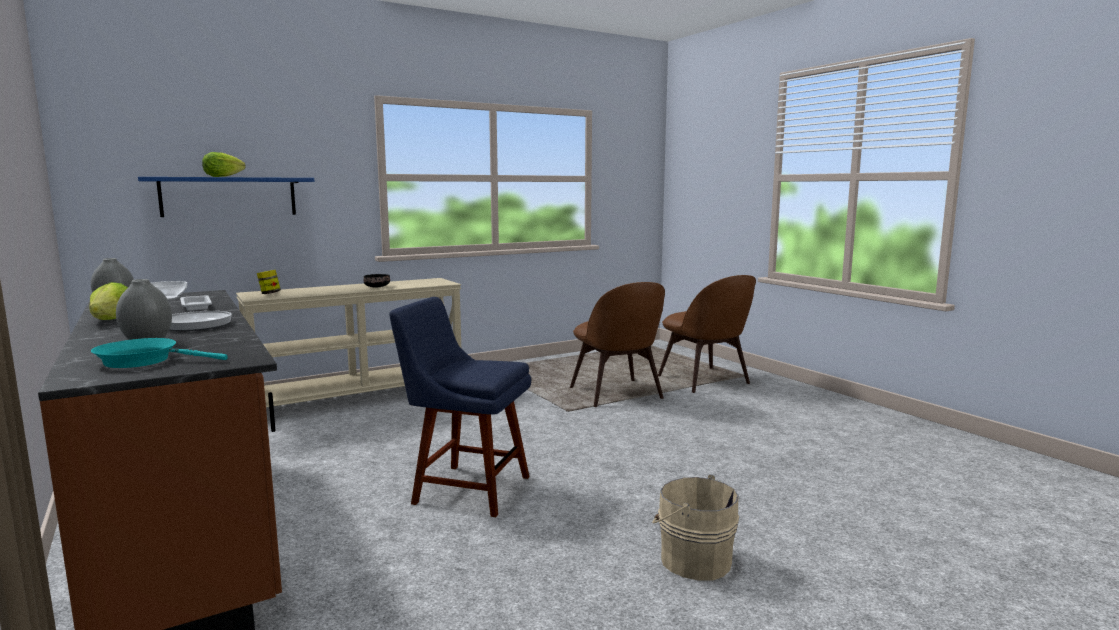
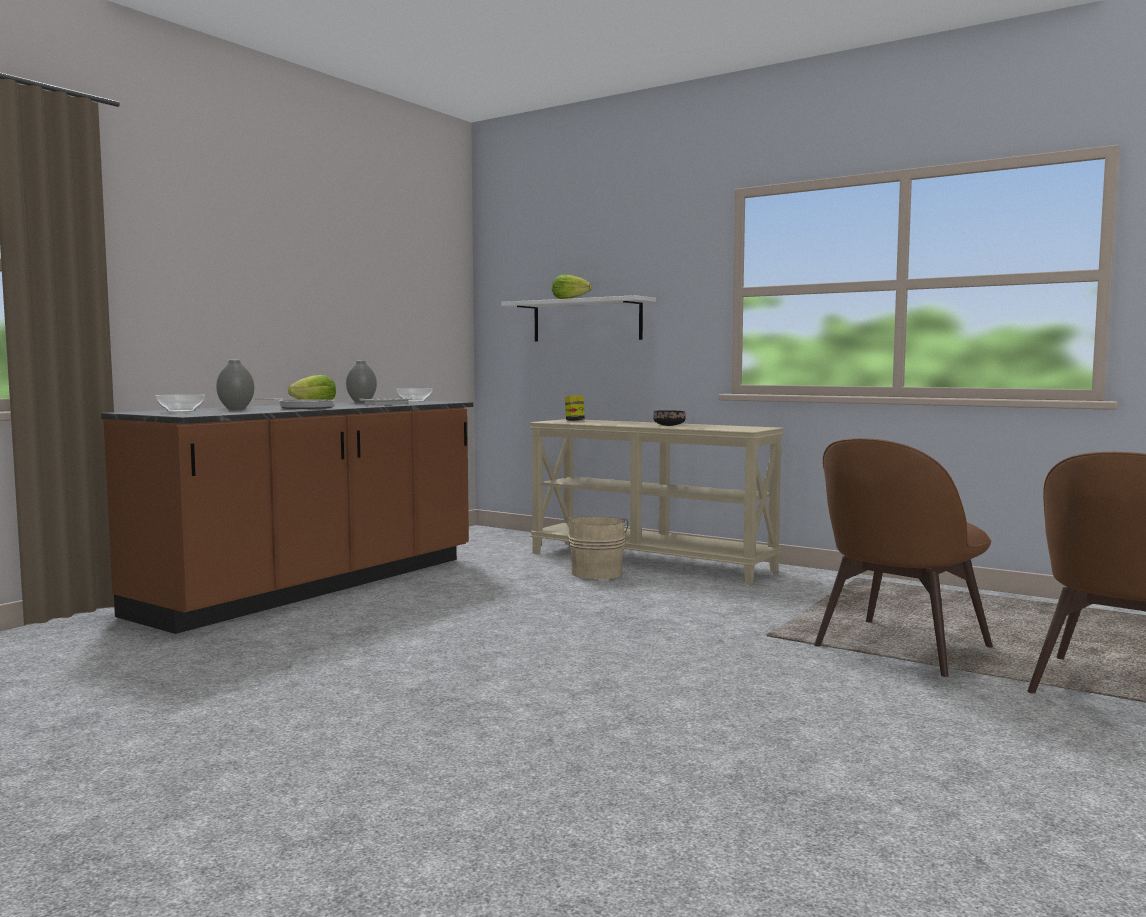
camera: 65 degrees right, 5 degrees down
turquoise frying pan [91,338,228,368] -> bowl [156,394,205,412]
blue shelf [138,177,314,217] -> white shelf [501,295,656,342]
blue chair [389,297,531,517] -> none
beige bucket [652,475,739,581] -> beige bucket moved to [566,516,628,579]

